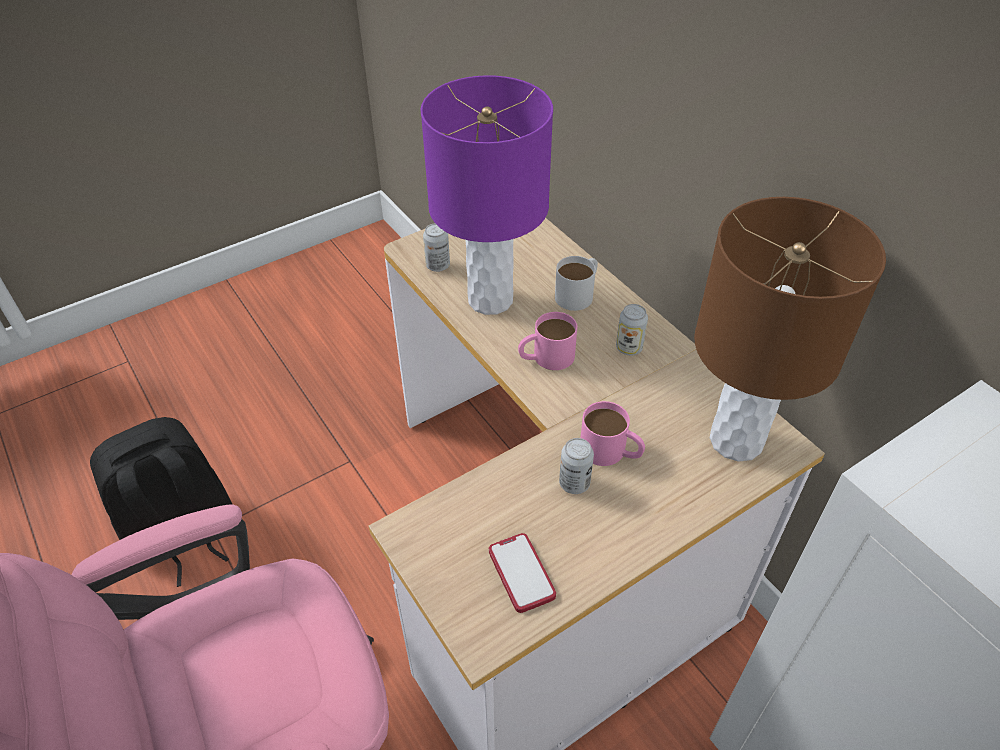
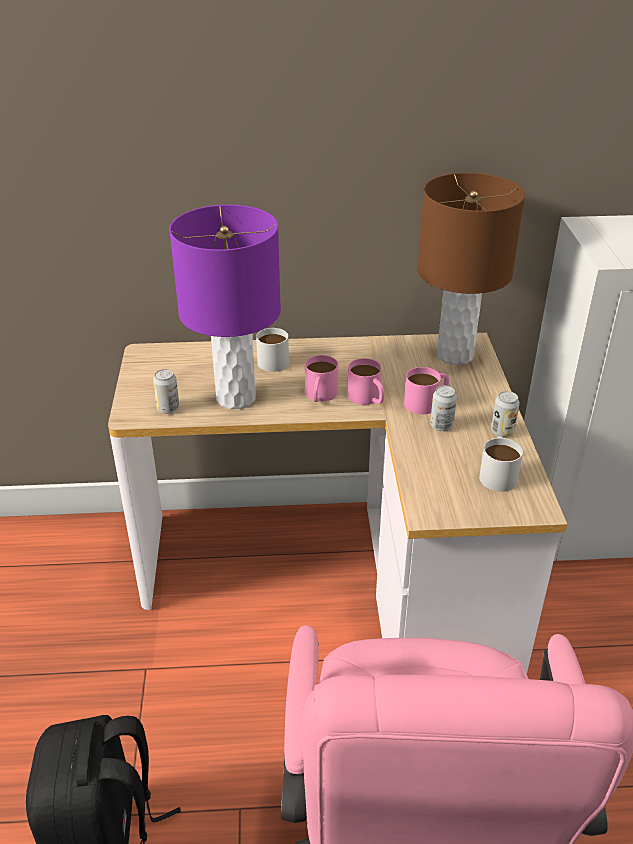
camera: 60 degrees left, 10 degrees down
phone [489,533,556,613] -> white mug [479,436,523,492]
can [616,304,648,355] -> can moved to [491,391,520,437]
none -> pink mug [347,358,384,405]

